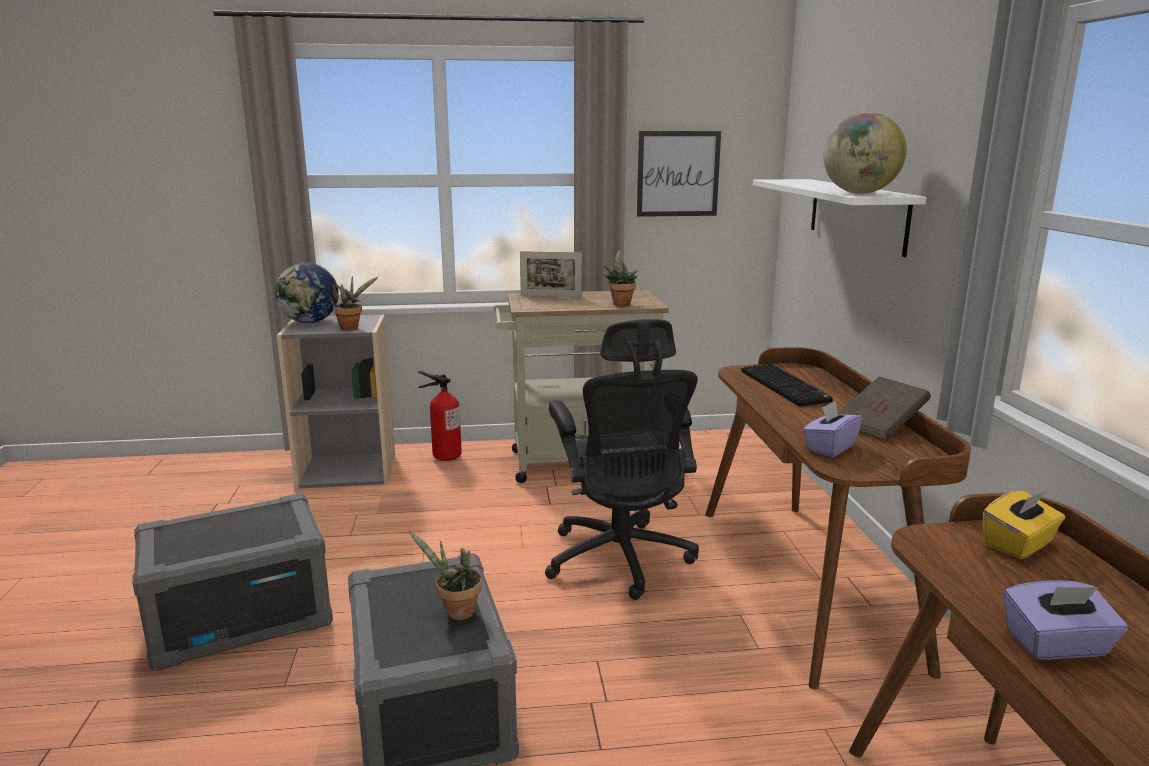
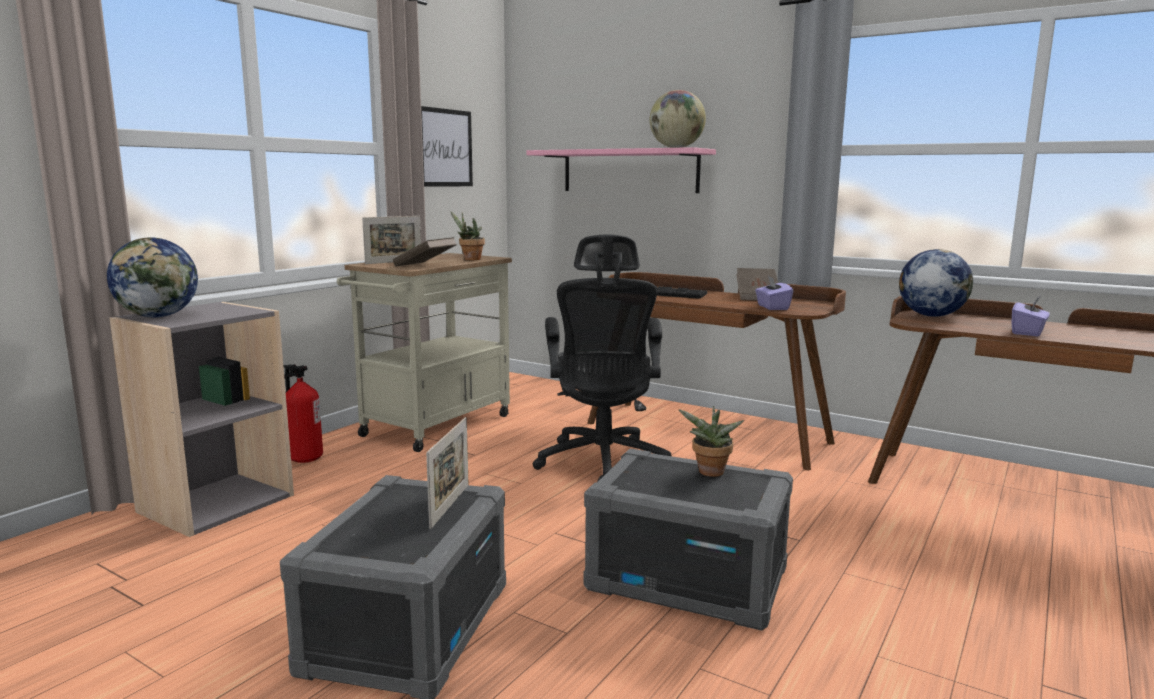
camera: 50 degrees left, 5 degrees down
potted plant [333,276,378,331] -> none
office chair [545,319,699,600] -> office chair turned 60 degrees clockwise [532,235,671,482]
white shelf [753,179,927,257] -> pink shelf [526,147,716,193]
yellow tissue box [983,490,1065,559] -> globe [899,249,973,317]
none -> brown book [393,237,457,266]
none -> picture frame [426,417,469,529]

